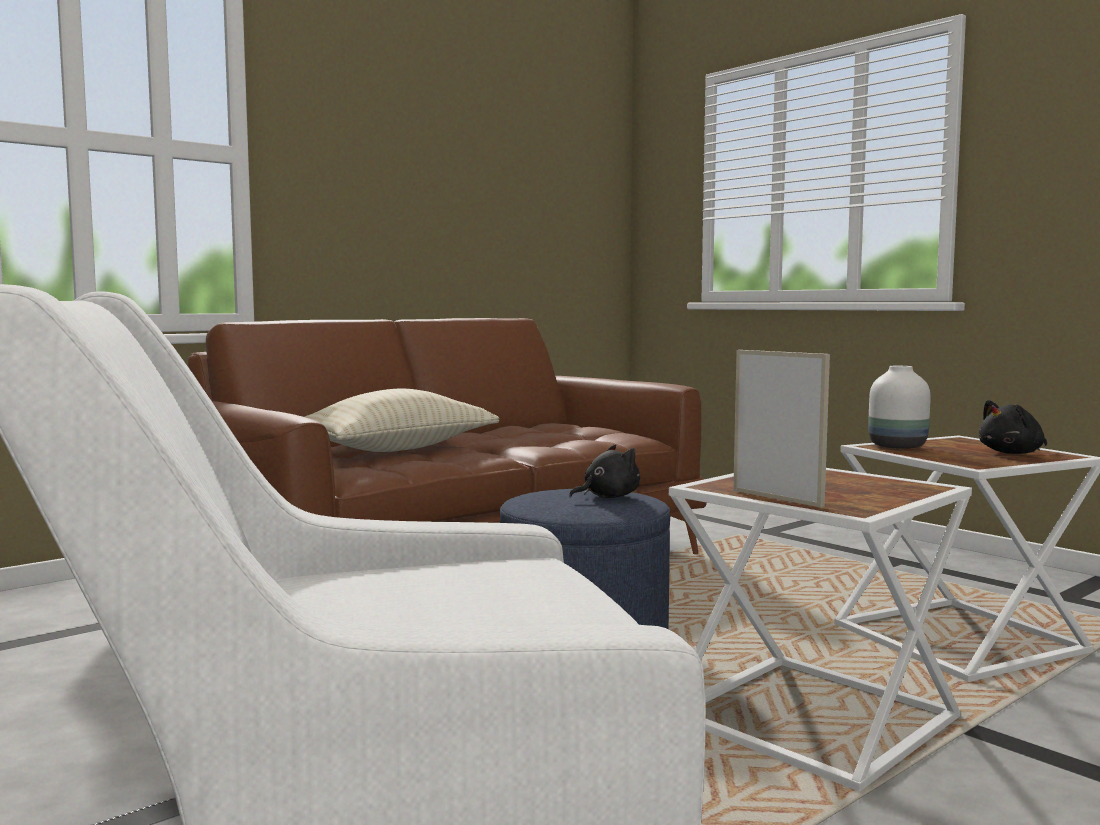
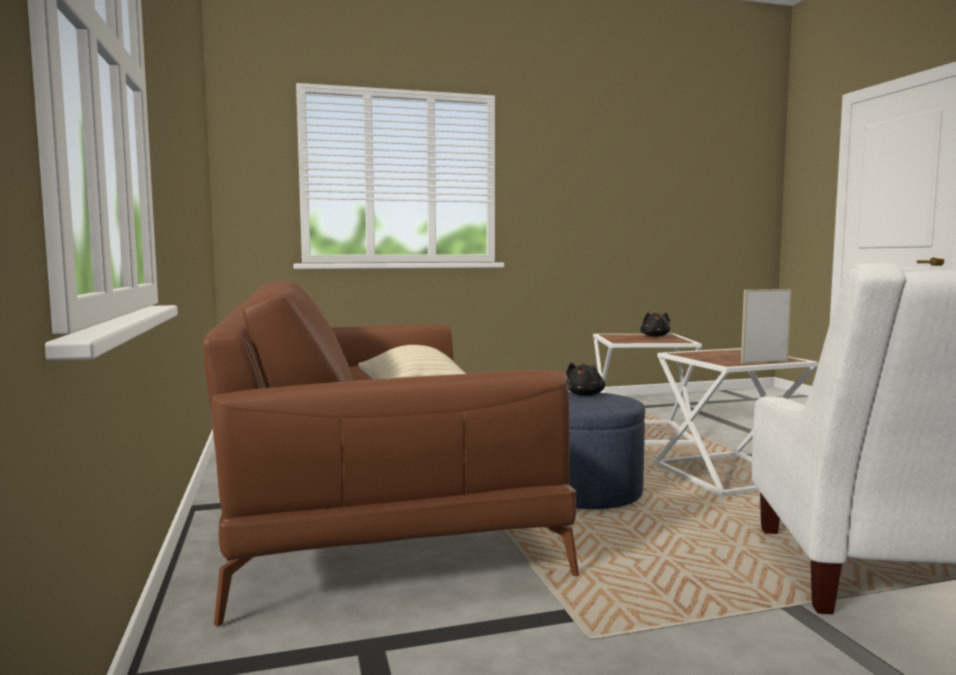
camera: 65 degrees left, 0 degrees up
black plush toy [569,445,640,498] -> black plush toy turned 150 degrees counterclockwise [566,363,605,396]
white vase [868,366,931,449] -> none

